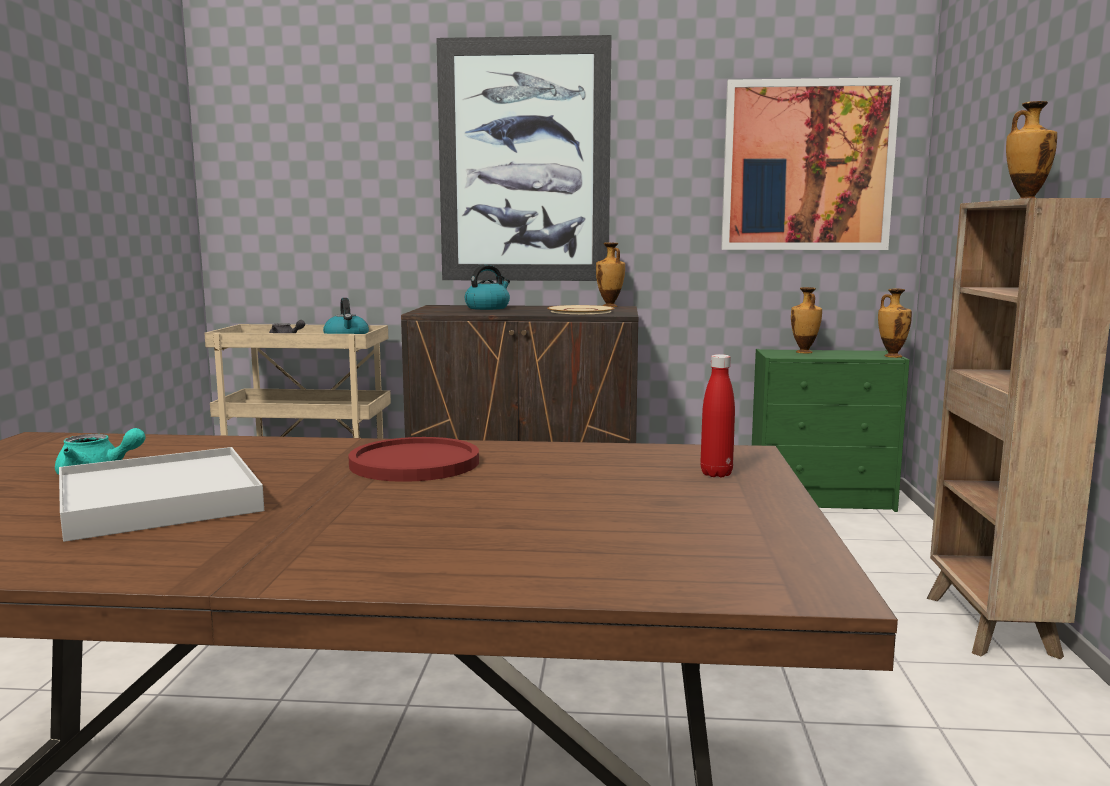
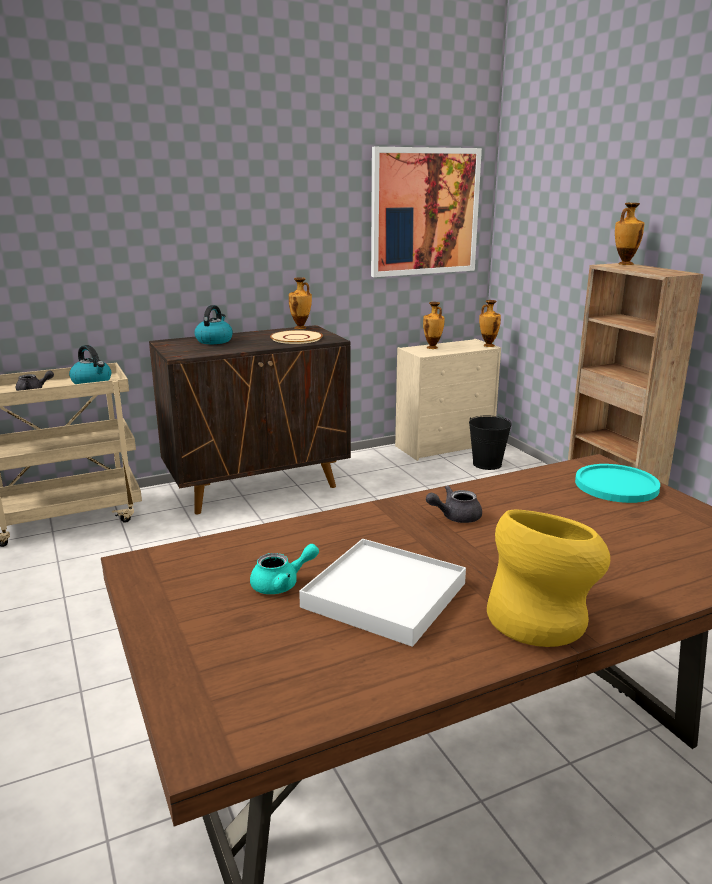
camera: 30 degrees left, 10 degrees up
red plate [348,437,479,482] -> grey teapot [426,485,482,523]
picture [436,35,612,281] -> none
red bottle [700,354,735,477] -> turquoise plate [575,464,660,503]
green dresser [752,349,909,512] -> beige dresser [395,339,501,461]
none -> black bucket [469,415,512,470]
none -> yellow vase [487,510,610,647]

